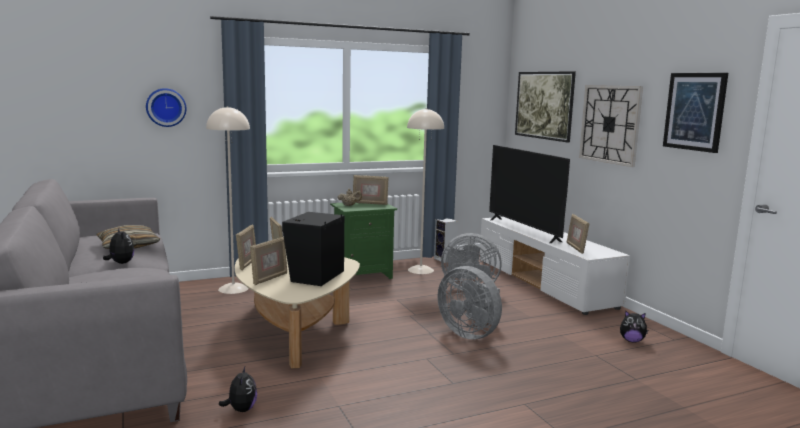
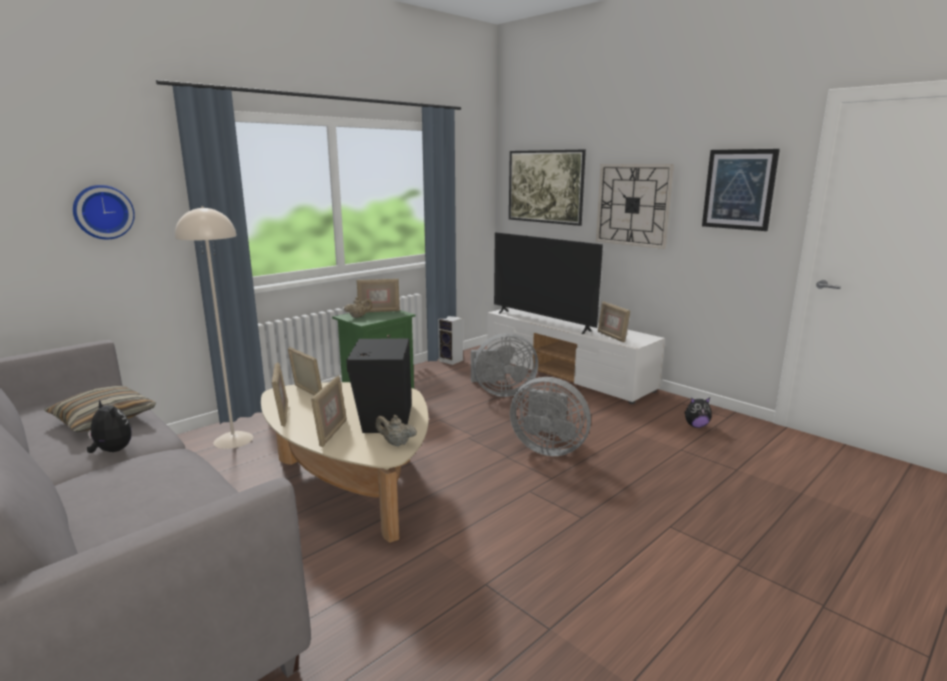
camera: 20 degrees left, 5 degrees up
plush toy [219,367,257,412] -> none
beige floor lamp [407,108,444,274] -> none
none -> beige teapot [375,415,417,446]

